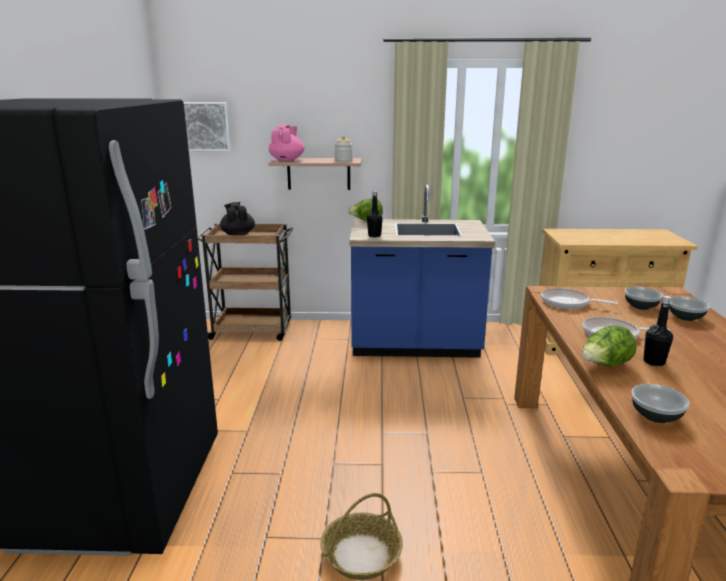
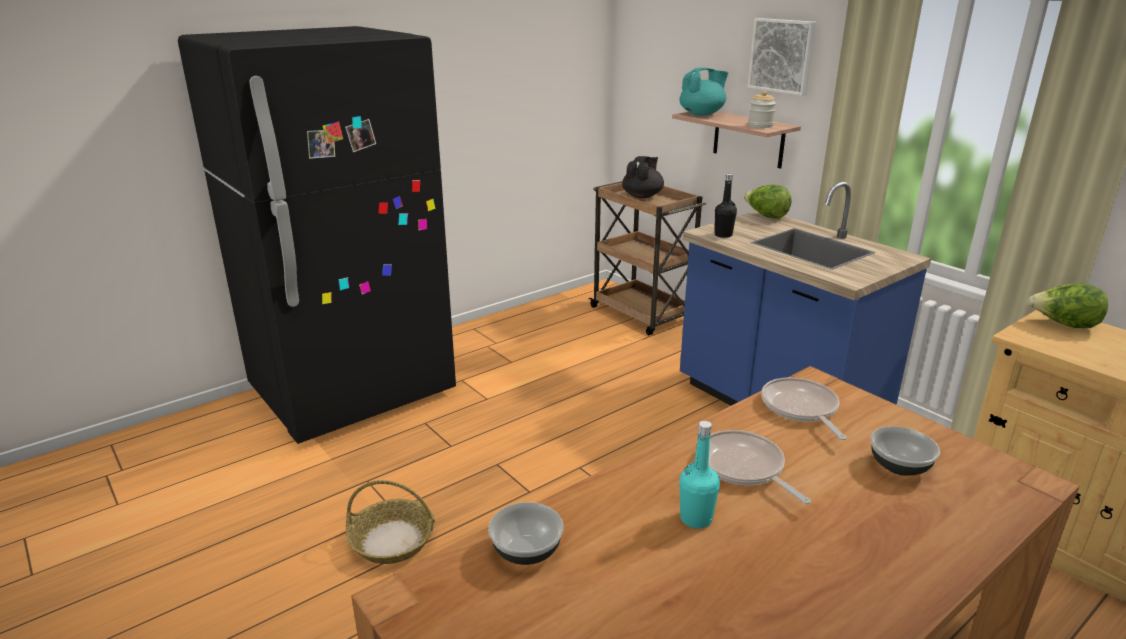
camera: 50 degrees right, 5 degrees up
picture [183,102,231,151] -> picture moved to [747,18,817,96]
pink teapot [269,125,304,161] -> turquoise teapot [679,68,728,116]
lettuce [582,325,637,367] -> lettuce moved to [1028,283,1108,328]
black bottle [644,296,673,366] -> turquoise bottle [679,421,720,529]
bowl [669,296,710,321] -> none

